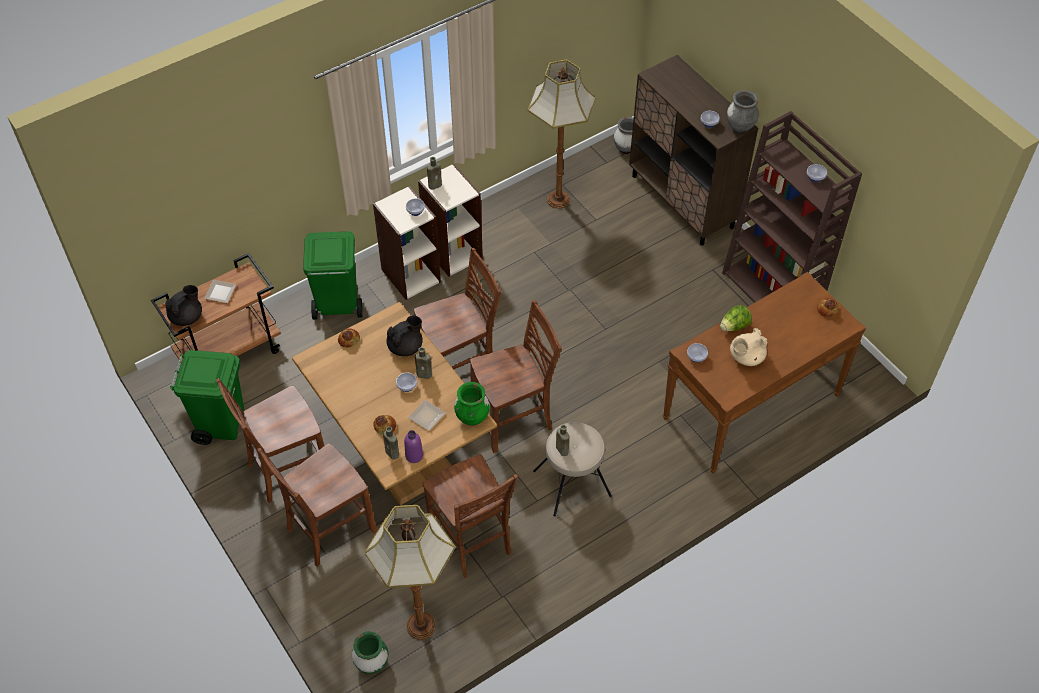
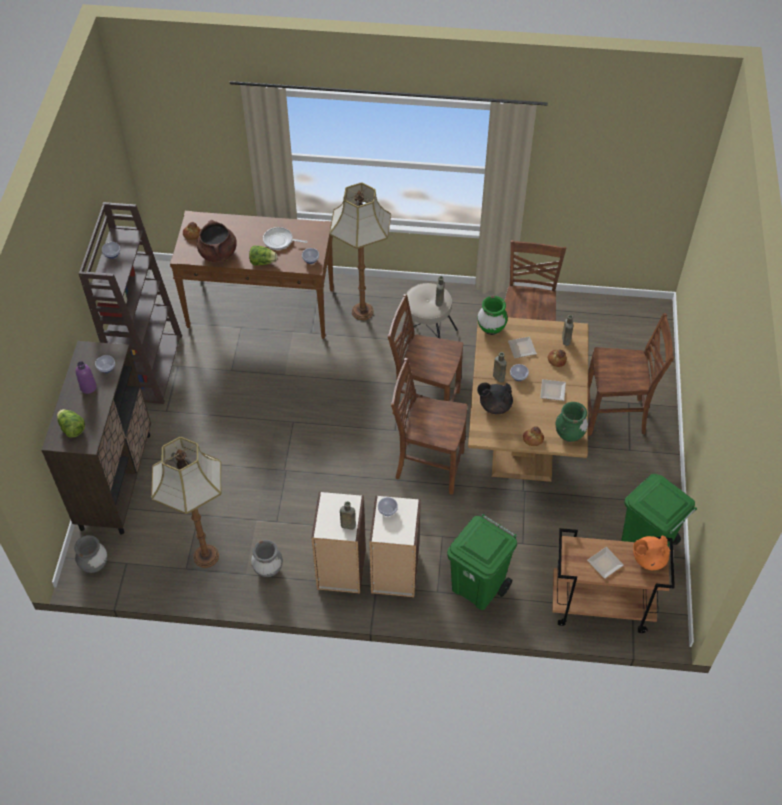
camera: 140 degrees left, 0 degrees up
black teapot [165,285,202,326] -> orange teapot [633,535,670,570]
brown chair [216,378,324,503] -> none
green vase [352,631,388,674] -> green vase moved to [556,402,588,442]
floor lamp [365,505,455,640] -> floor lamp moved to [329,183,391,320]
purple bottle [404,430,423,463] -> purple bottle moved to [76,361,97,394]
grey vase [727,90,759,133] -> grey vase moved to [251,540,283,577]
beige teapot [730,328,767,366] -> frying pan [263,227,308,250]
none -> lettuce [57,409,85,438]
none -> brown cooking pot [197,220,237,262]
none -> plate [540,379,566,401]

